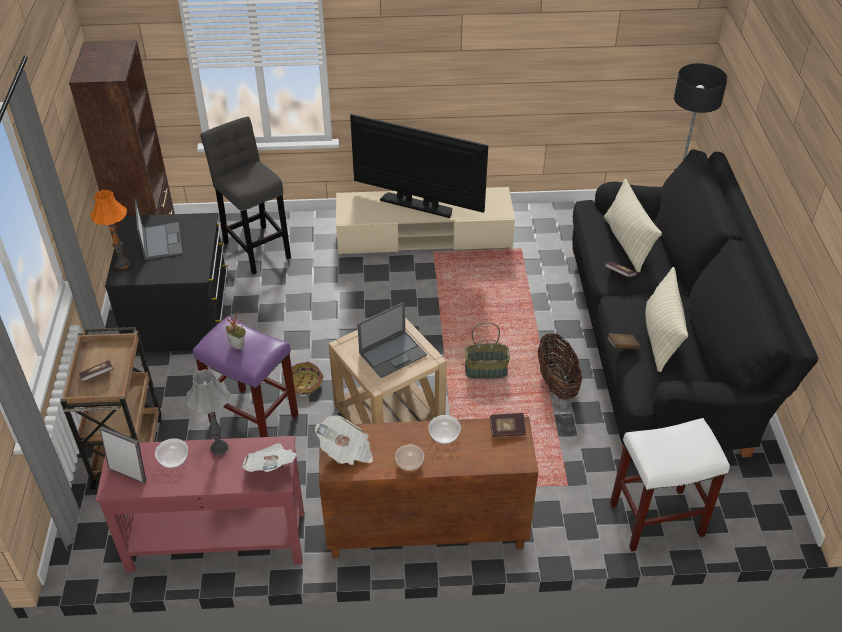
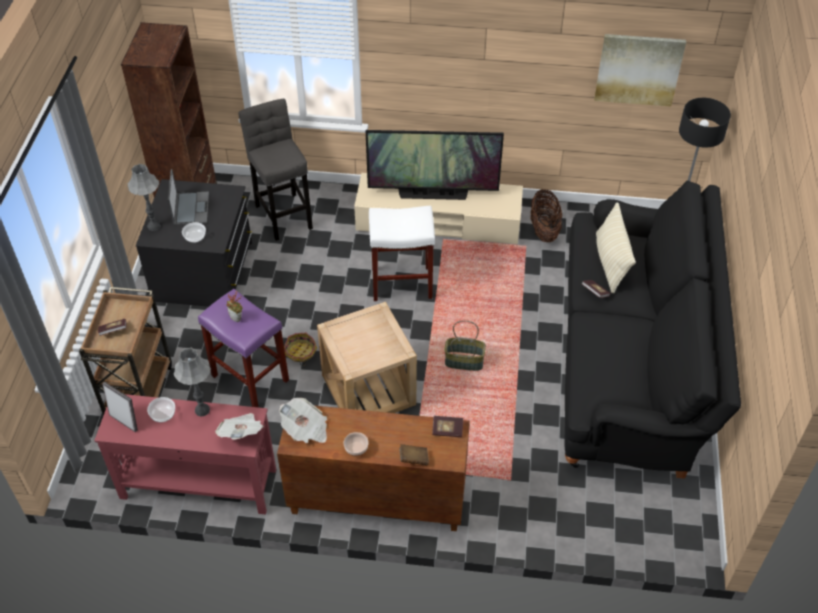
camera: 10 degrees right, 5 degrees up
orange table lamp [90,190,130,269] -> grey table lamp [127,164,161,231]
television [350,114,488,218] -> television turned 150 degrees clockwise [366,130,504,200]
laptop [357,302,427,378] -> none
bowl [428,415,461,444] -> bowl moved to [182,222,206,243]
basket [537,333,582,400] -> basket moved to [531,189,562,242]
brown book [607,333,640,350] -> brown book moved to [399,444,429,466]
white stool [610,418,730,552] -> white stool moved to [369,205,435,301]
beige pillow [645,267,688,372] -> none
none -> picture [594,34,686,107]

